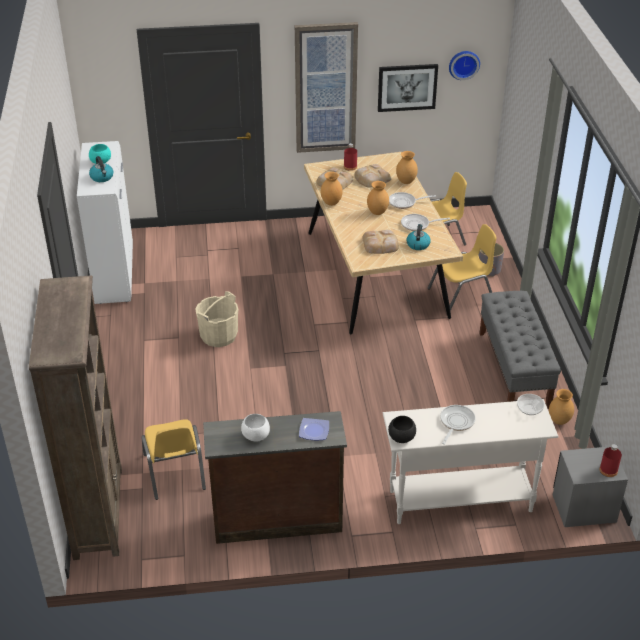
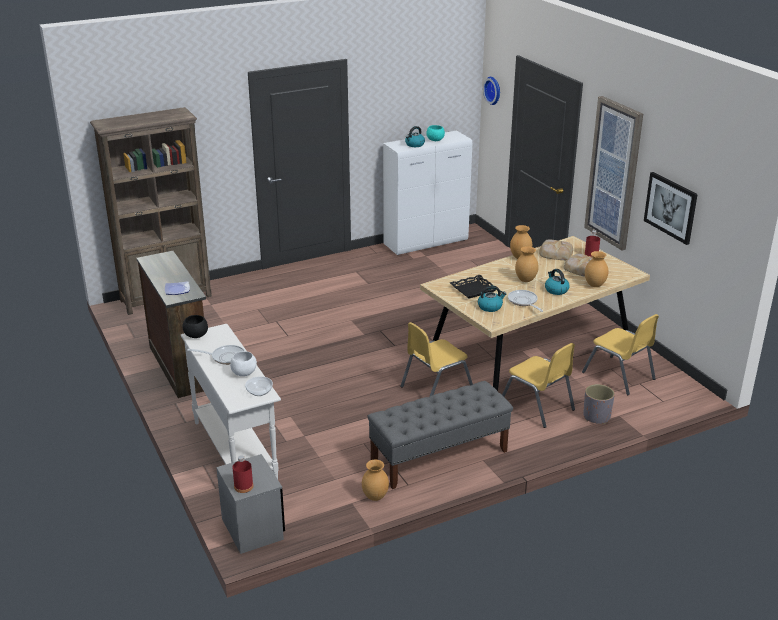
camera: 70 degrees right, 10 degrees down
yellow chair [141,419,206,500] -> yellow chair moved to [400,322,473,397]
beige bucket [195,291,238,347] -> none
white bowl [241,414,270,442] -> white bowl moved to [230,351,257,376]
bread [362,230,399,254] -> black tray [450,275,495,298]
frying pan [389,192,436,209] -> kettle [545,269,570,295]
wall clock [449,51,480,80] -> wall clock moved to [483,77,500,105]

